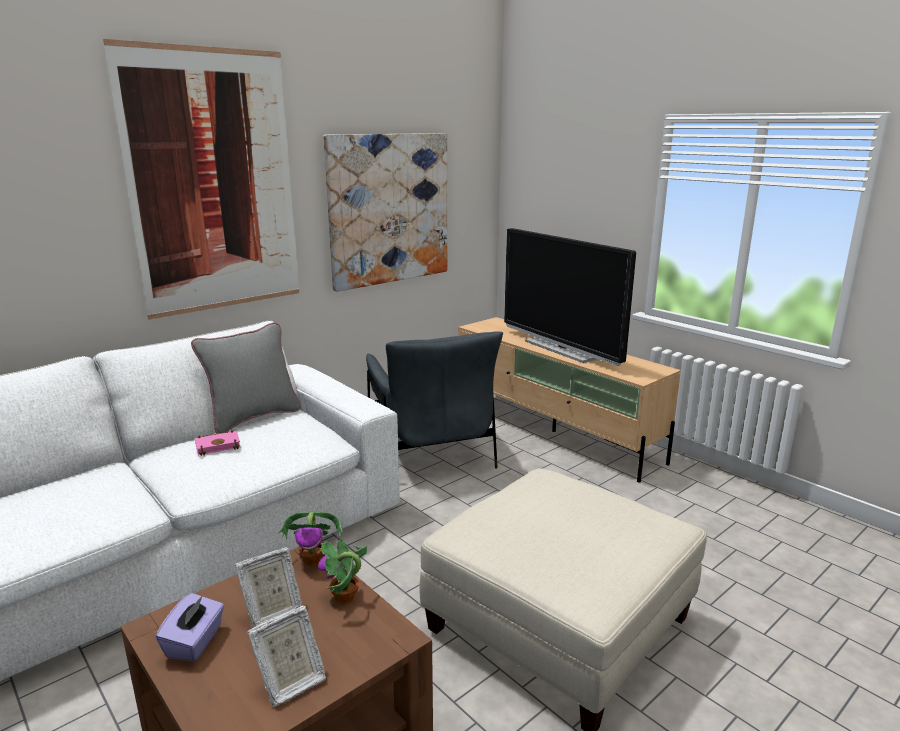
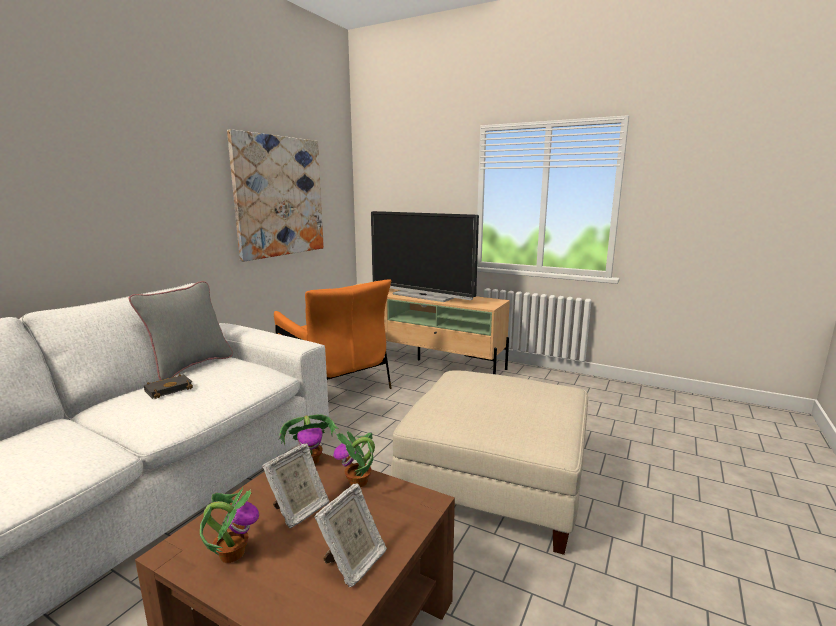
camera: 20 degrees left, 5 degrees down
picture [103,39,299,320] -> none
purple tissue box [156,593,224,661] -> potted plant [200,488,259,563]
pink book [195,430,241,456] -> black book [144,374,193,399]
grey armchair [366,331,503,469] -> orange armchair [274,280,392,389]

